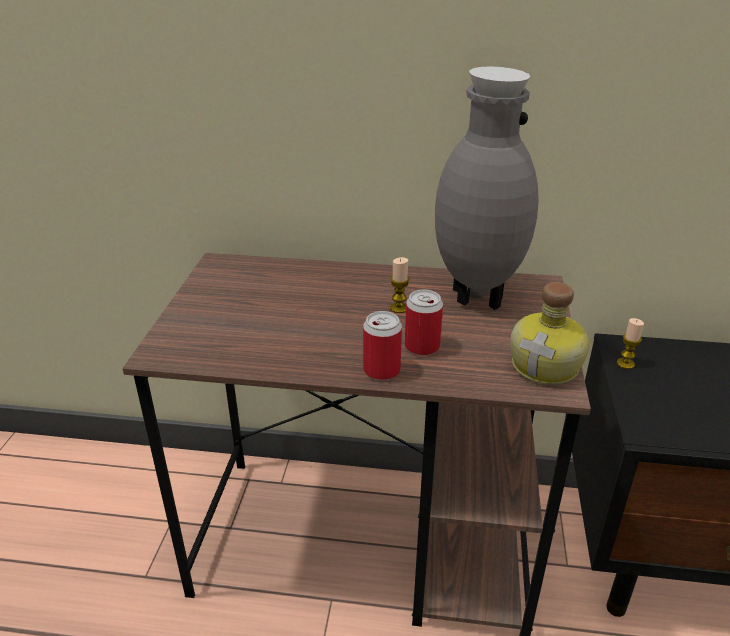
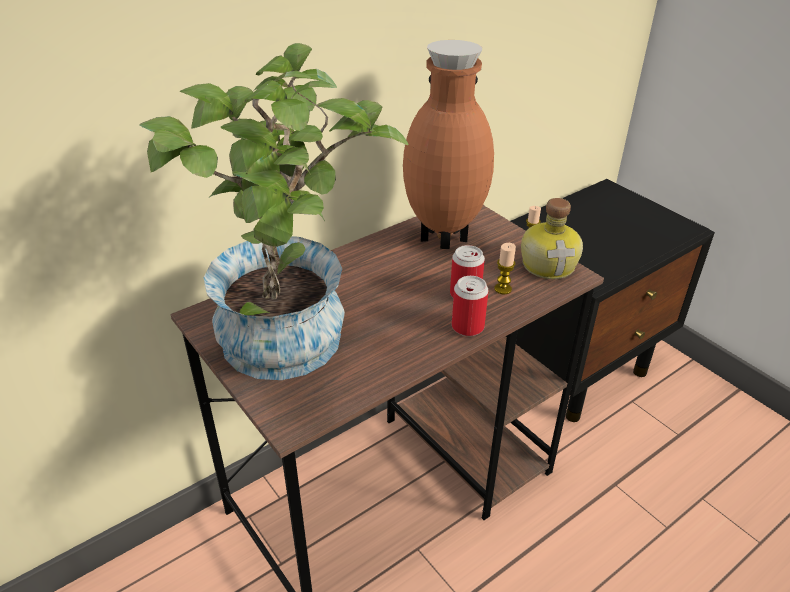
camera: 45 degrees left, 5 degrees up
candle [390,257,410,313] -> candle moved to [494,243,516,294]
grey vase [435,66,539,310] -> brown vase [403,40,494,249]
none -> potted plant [139,43,409,380]

